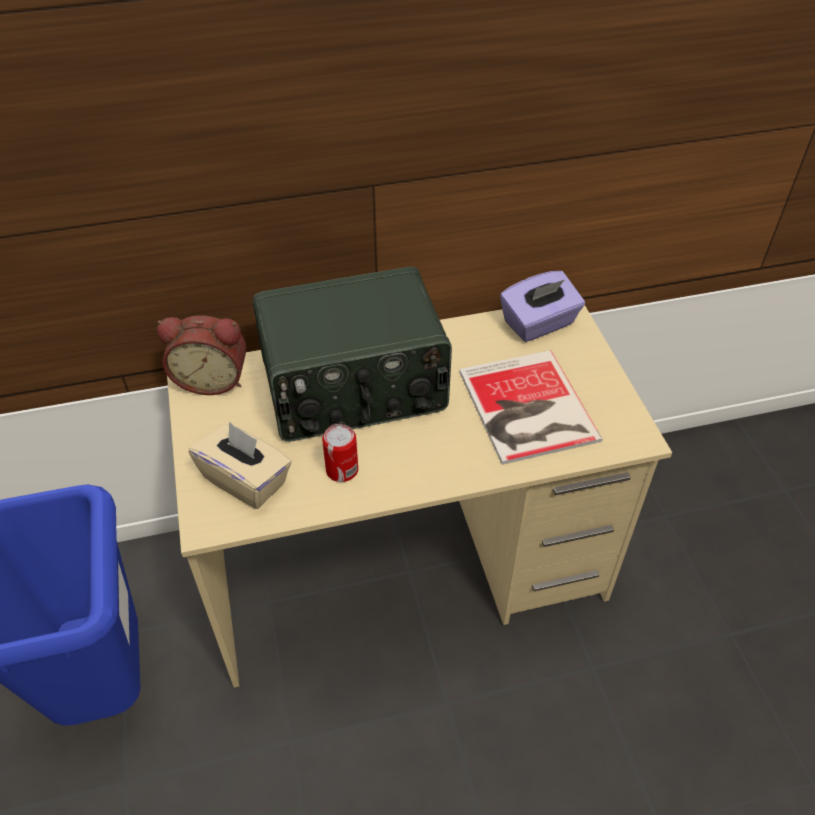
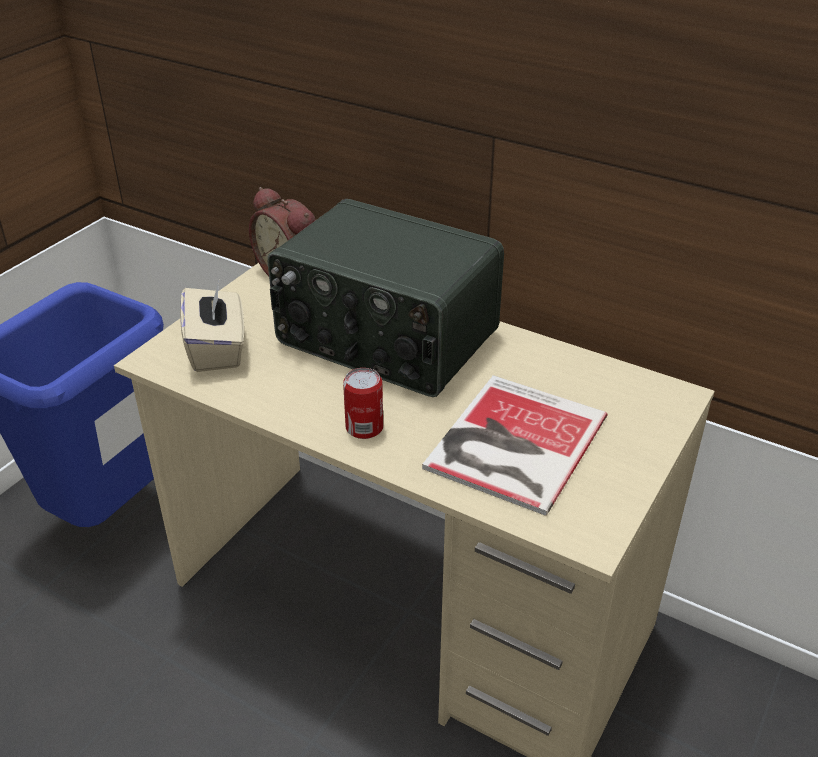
camera: 45 degrees right, 10 degrees down
can [322,424,358,482] -> can moved to [343,368,383,439]
purple tissue box [500,271,585,342] -> none

